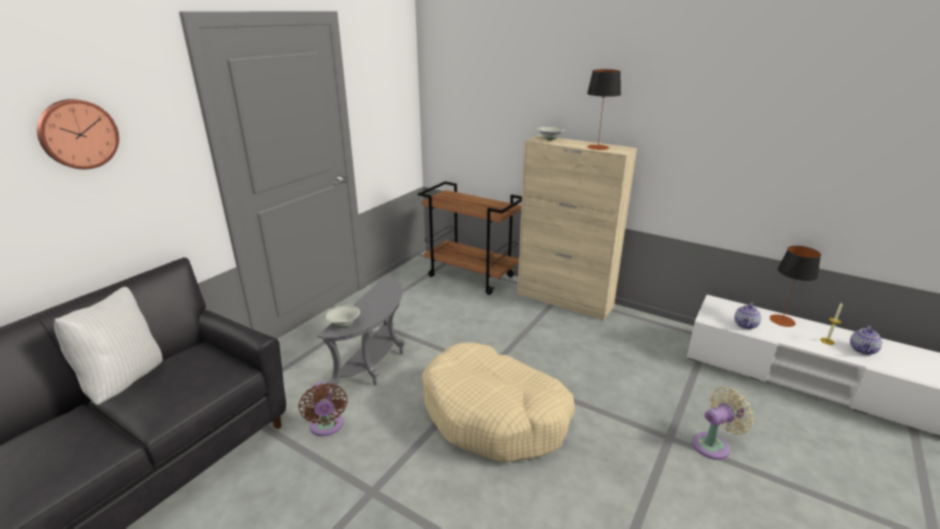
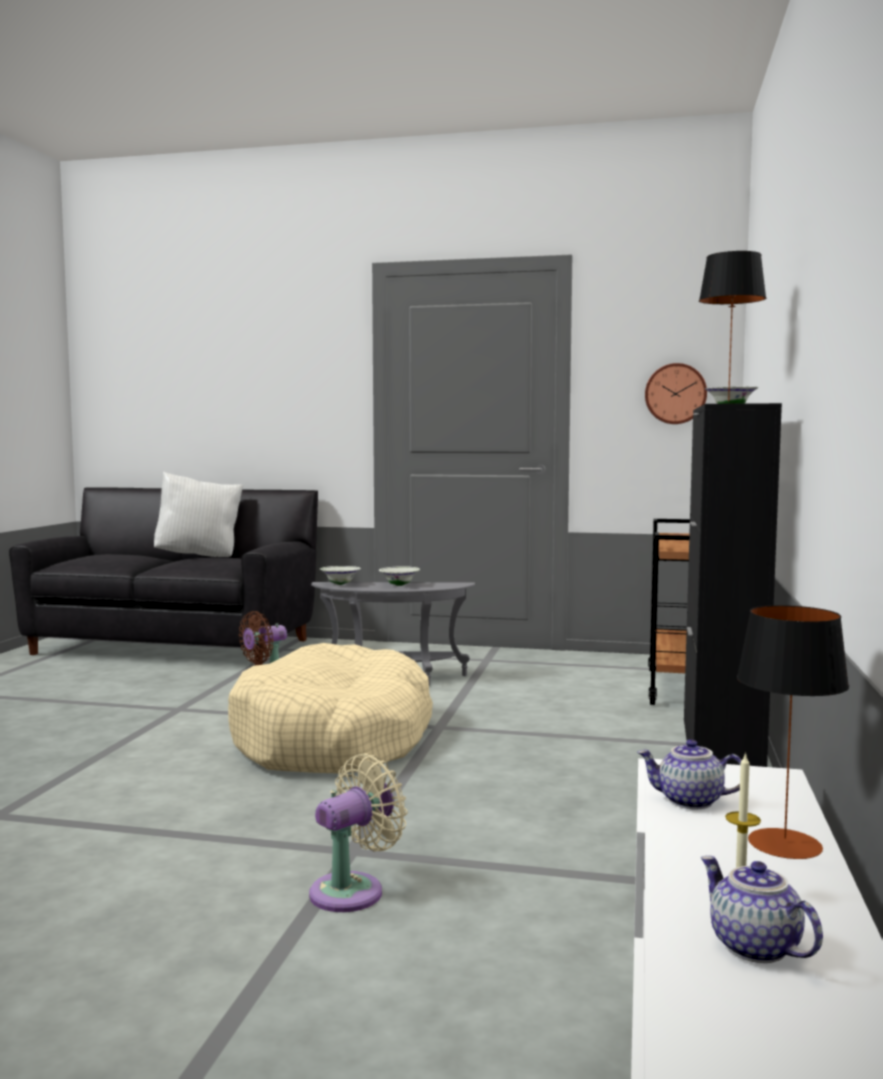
camera: 70 degrees right, 20 degrees down
wall clock [37,99,119,169] -> wall clock moved to [645,363,707,424]
beige cabinet [517,135,637,320] -> black cabinet [684,403,782,767]
beige fan [692,387,754,460] -> beige fan turned 90 degrees counterclockwise [309,753,407,912]
teapot [850,325,882,355] -> teapot turned 45 degrees clockwise [701,856,823,963]
none -> white bowl [379,566,420,586]

